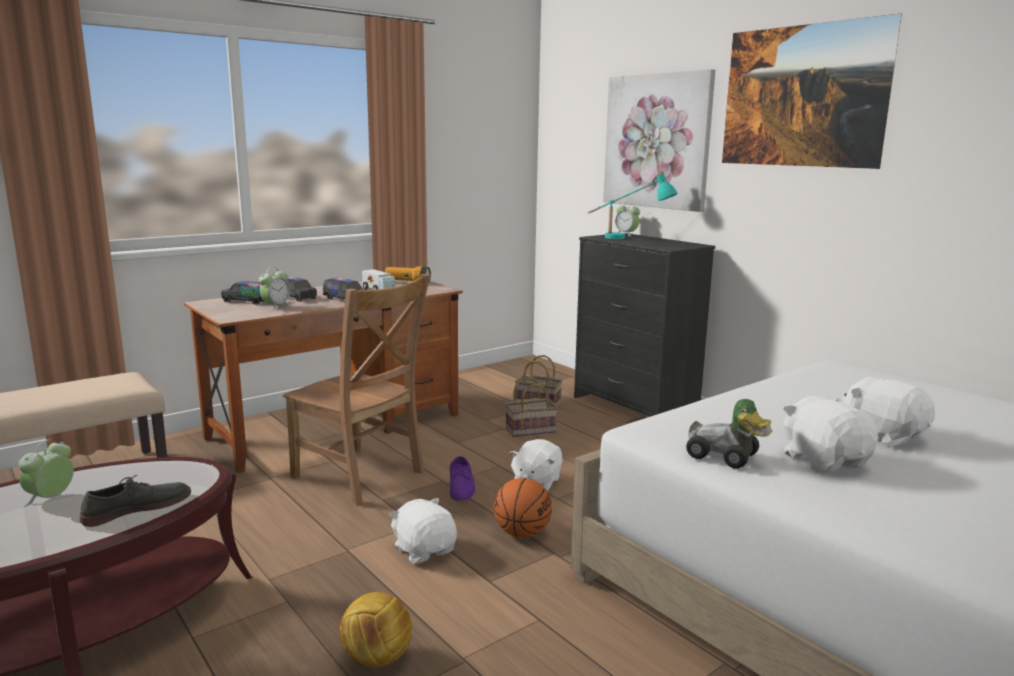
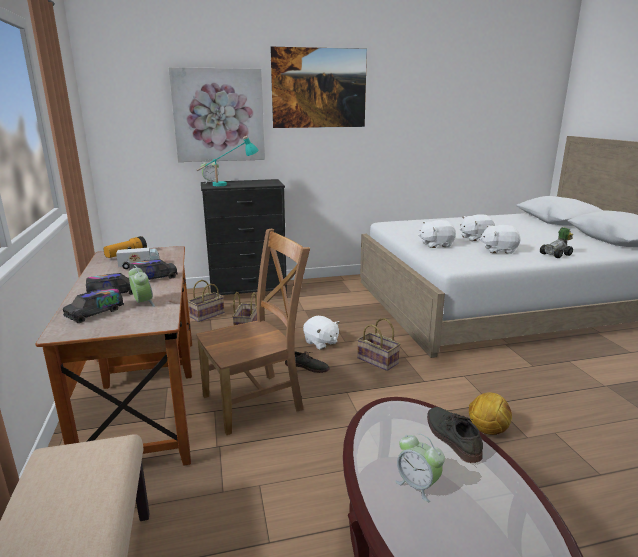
camera: 65 degrees left, 5 degrees up
white plush toy [389,498,457,564] -> white plush toy moved to [418,220,456,248]
purple shoe [449,456,475,501] -> grey shoe [285,351,330,373]
basketball [494,478,552,538] -> basket [357,318,400,371]
toy car [686,399,773,469] -> toy car moved to [540,227,573,258]

